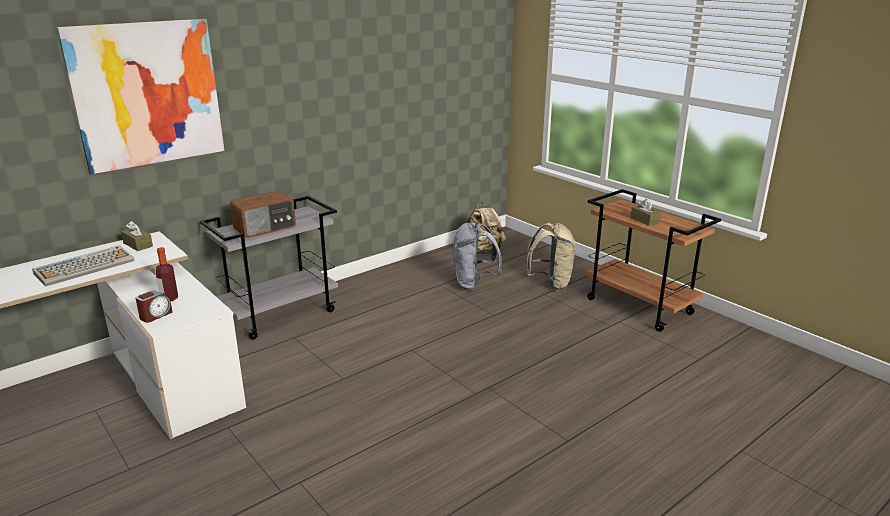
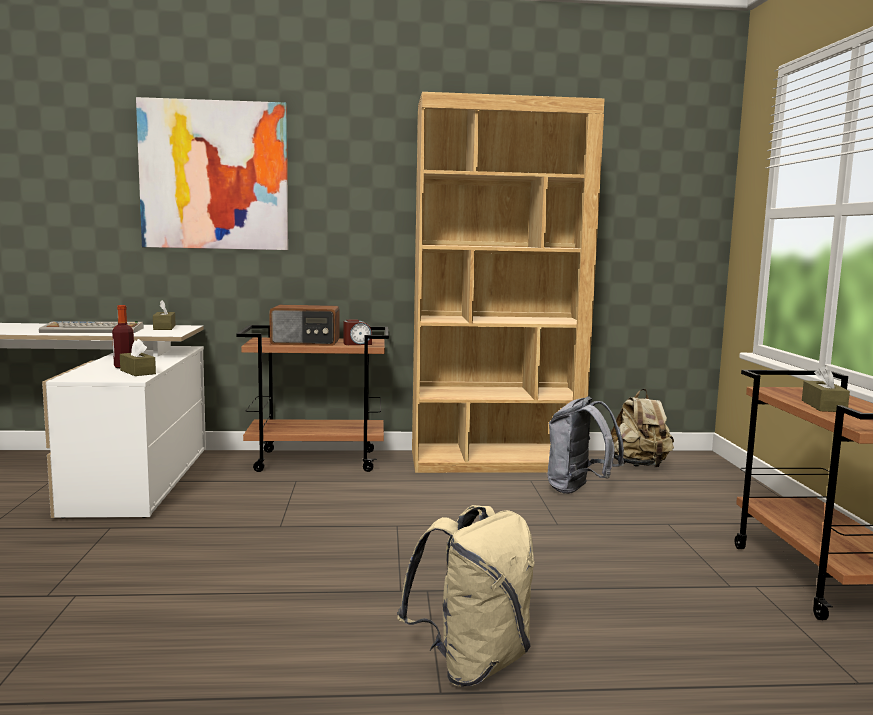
camera: 35 degrees right, 15 degrees down
alarm clock [135,290,173,323] -> alarm clock moved to [344,320,372,345]
grey cart [200,196,338,340] -> brown cart [236,325,389,472]
beige backpack [527,223,575,290] -> beige backpack moved to [397,505,534,687]
none -> brown tissue box [120,339,156,376]
none -> brown bookcase [412,92,605,473]

